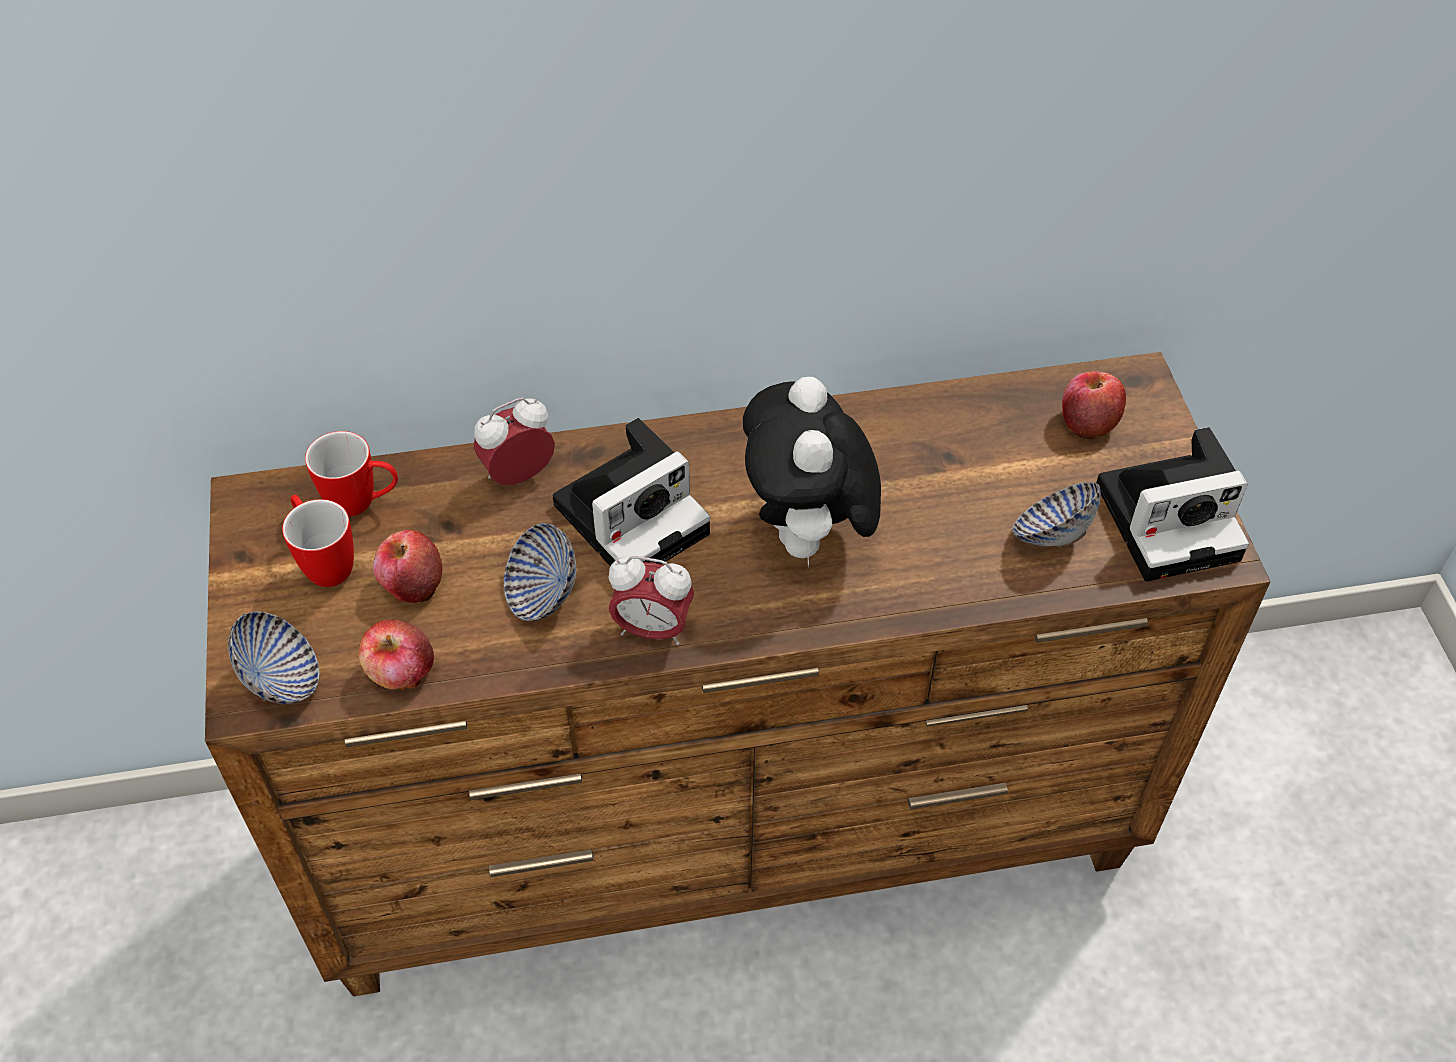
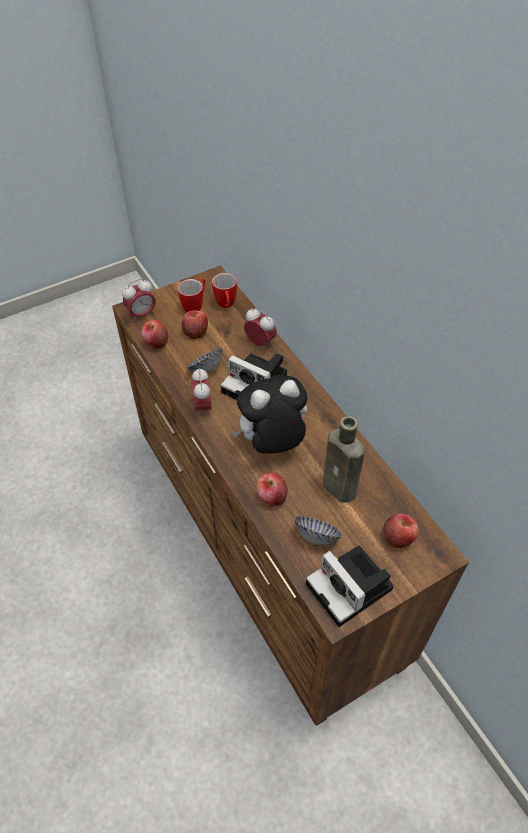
camera: 70 degrees right, 0 degrees up
bowl [228,611,320,704] -> alarm clock [122,279,156,321]
none -> apple [256,472,288,507]
none -> brown bottle [323,416,365,502]

